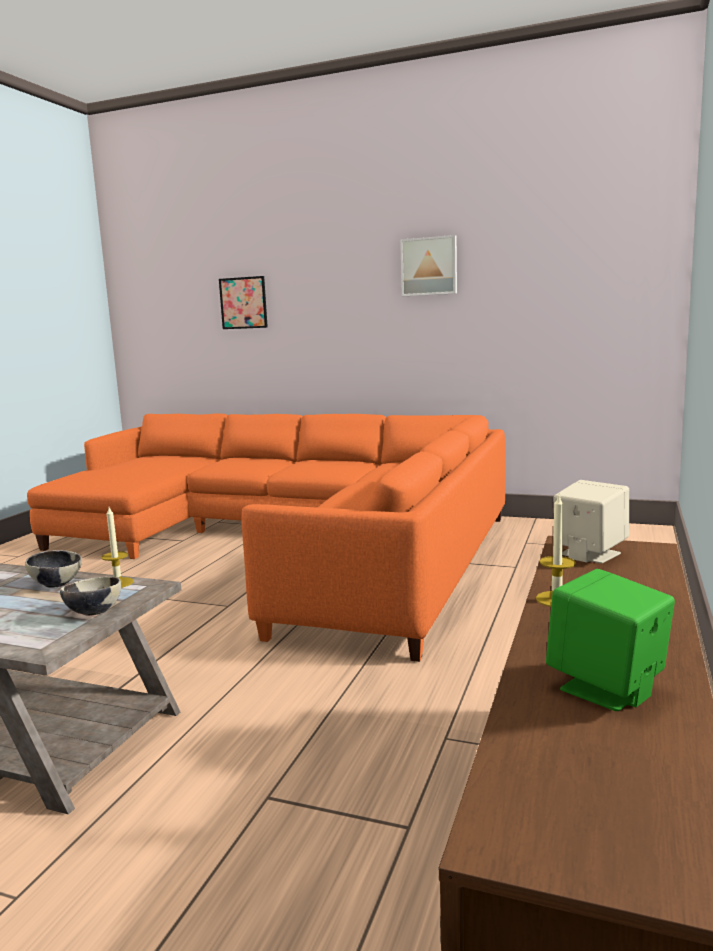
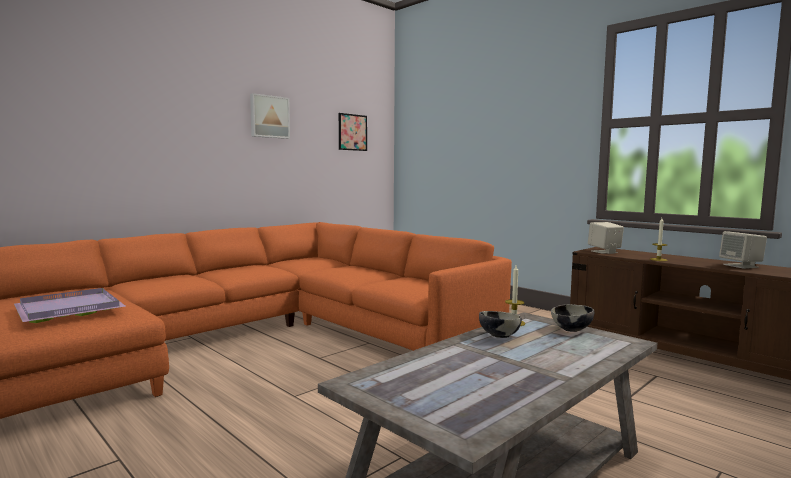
camera: 65 degrees left, 5 degrees down
picture [219,276,268,329] -> picture moved to [339,113,367,151]
green speaker [546,569,675,711] -> beige speaker [719,231,767,269]
none -> purple tray [14,288,126,323]

